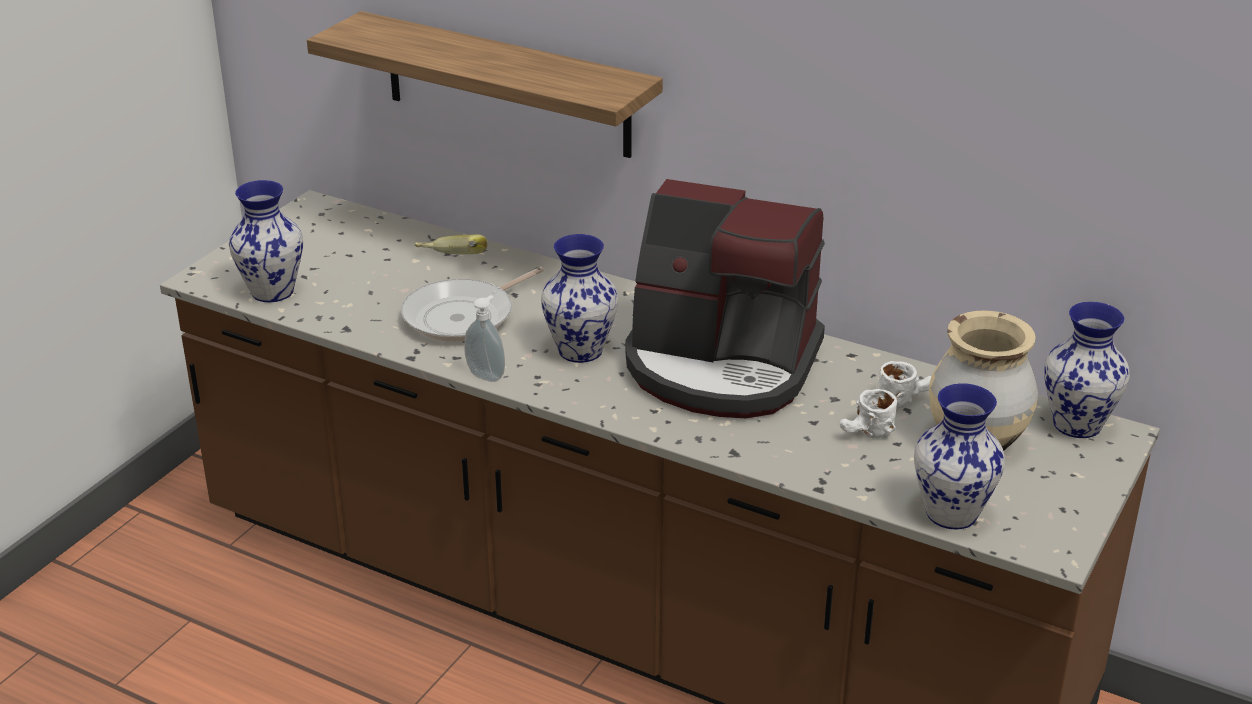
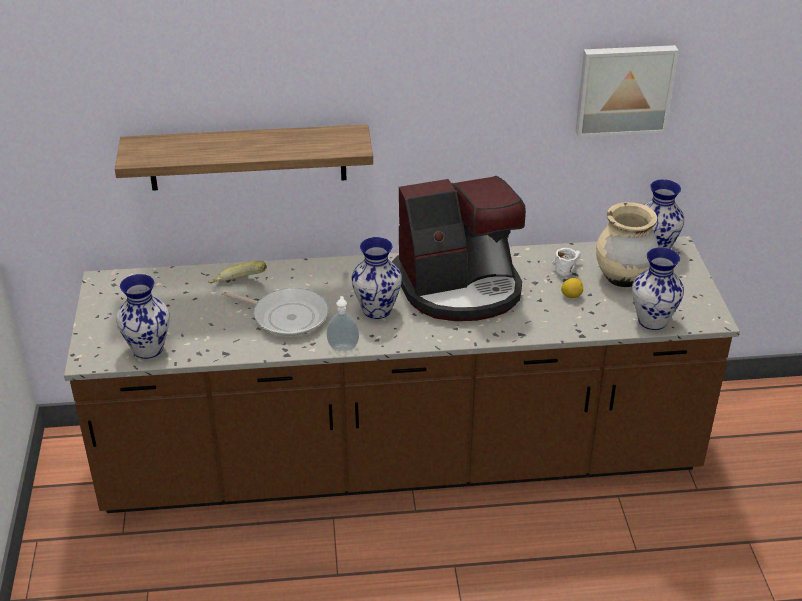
camera: 35 degrees left, 5 degrees up
frying pan [401,267,544,342] -> frying pan turned 75 degrees counterclockwise [222,288,329,337]
white mug [839,389,897,438] -> lemon [561,278,583,298]
none -> picture [575,45,679,137]

